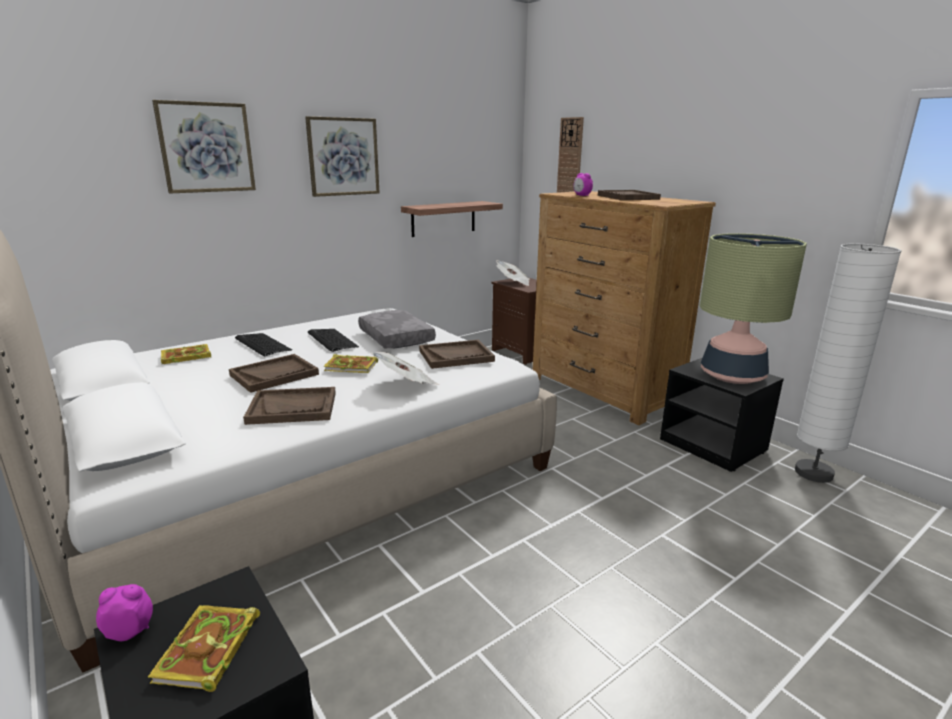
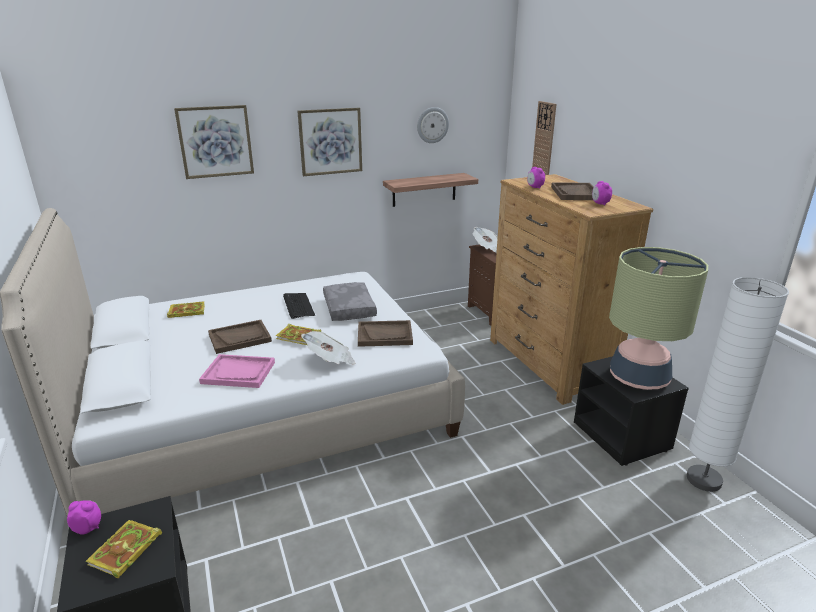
camera: 15 degrees right, 5 degrees up
keyboard [235,333,292,356] -> none
brown tray [243,387,336,425] -> pink tray [199,354,275,388]
none -> wall clock [417,107,449,143]
none -> alarm clock [592,181,612,206]

